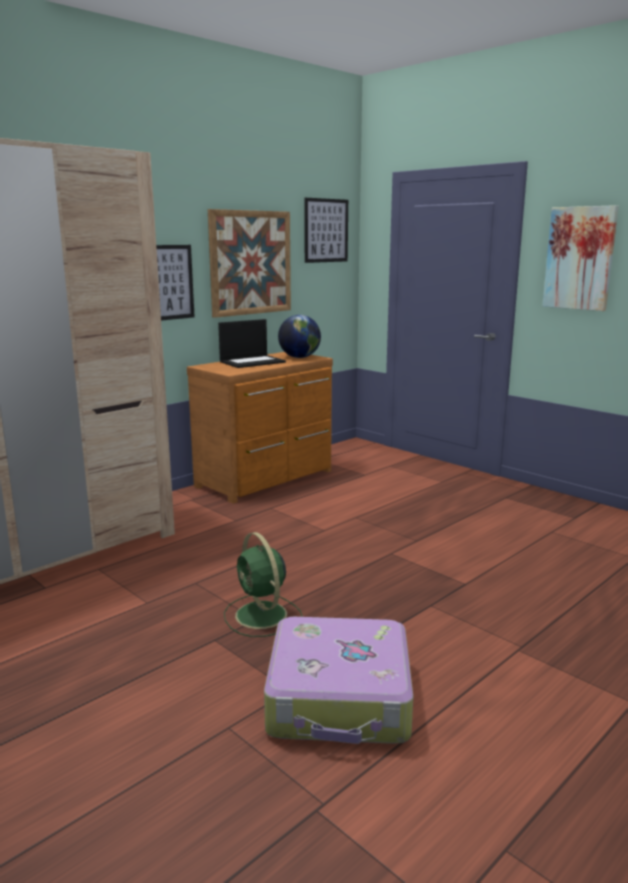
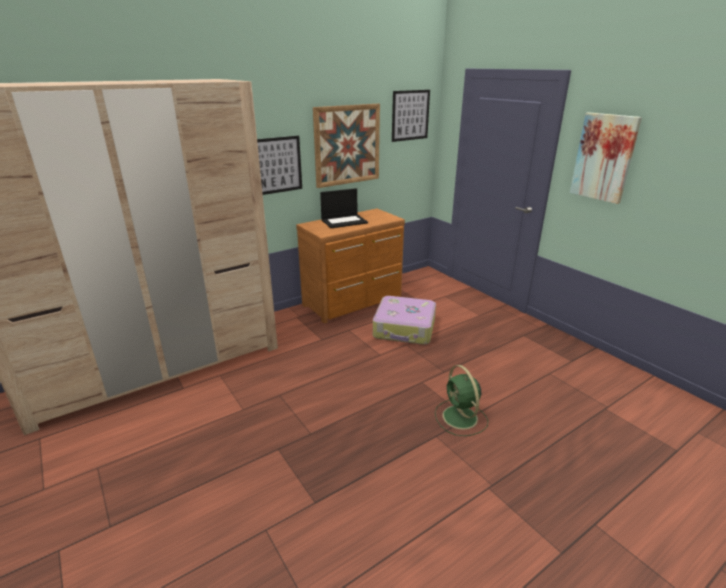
camera: 10 degrees right, 10 degrees up
green fan [224,532,302,637] -> green fan moved to [435,365,488,436]
suitcase [264,617,413,744] -> suitcase moved to [373,296,436,345]
globe [278,315,321,358] -> none

